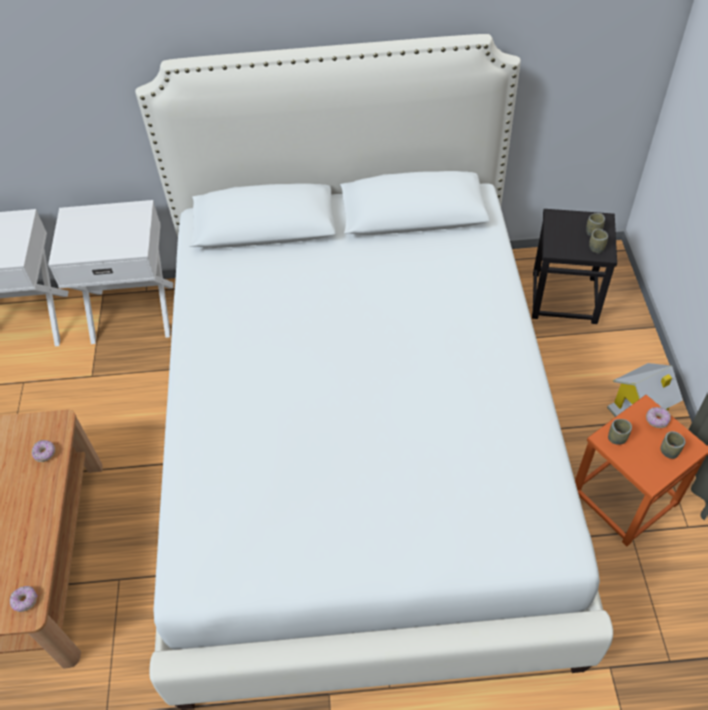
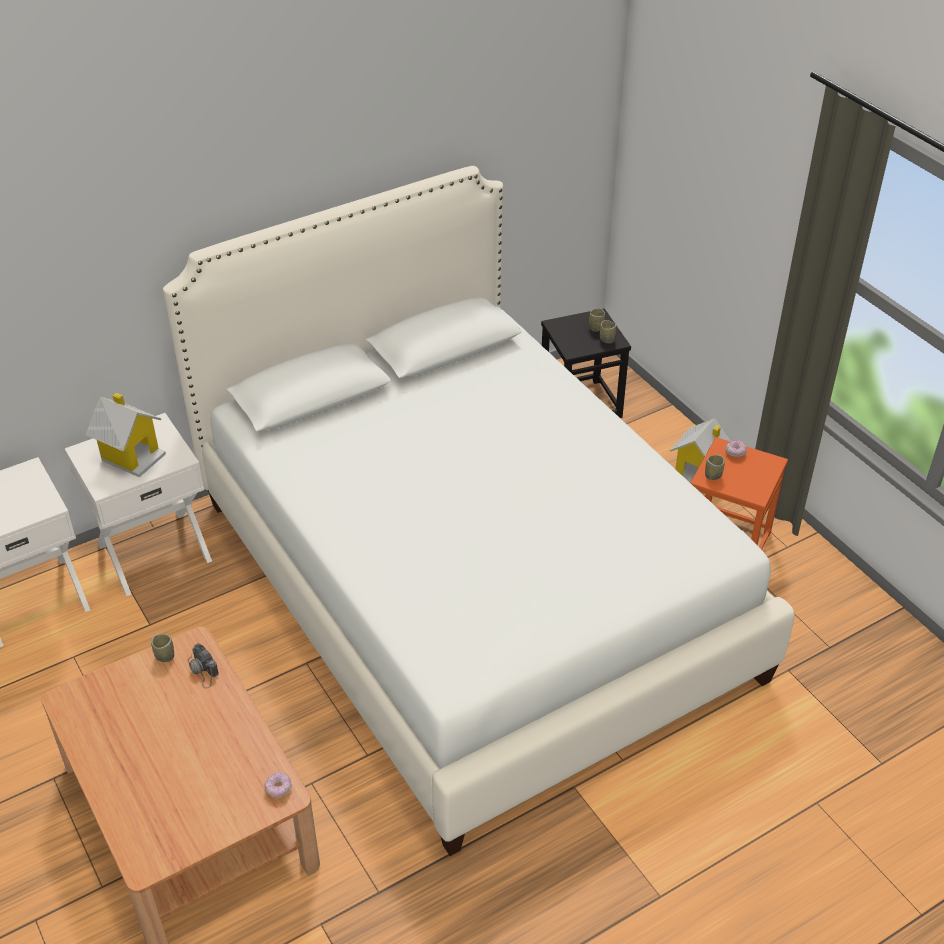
camera: 30 degrees left, 10 degrees down
donut [32,440,55,462] -> camera [187,643,219,689]
cup [660,431,686,459] -> cup moved to [151,634,174,662]
none -> toy house [85,393,166,477]

